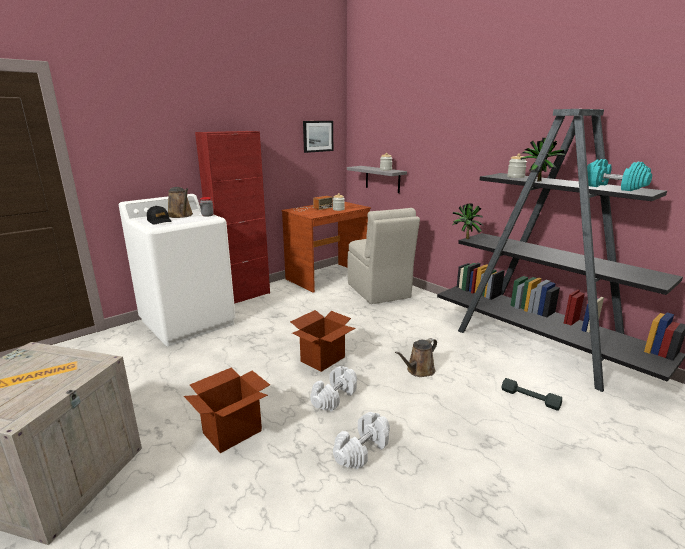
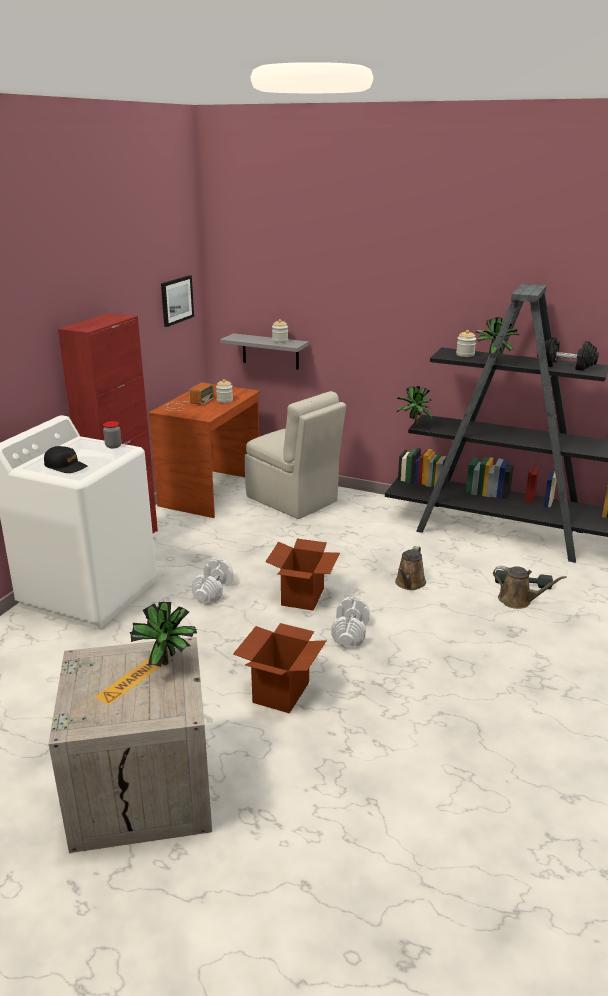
camera: 25 degrees left, 5 degrees up
brown watering can [168,187,193,218] -> brown watering can moved to [493,566,567,609]
white dumbbell [333,412,390,469] -> white dumbbell moved to [192,558,234,602]
turquoise dumbbell [587,159,652,191] -> black dumbbell [537,337,599,371]
none -> potted plant [130,602,197,667]

